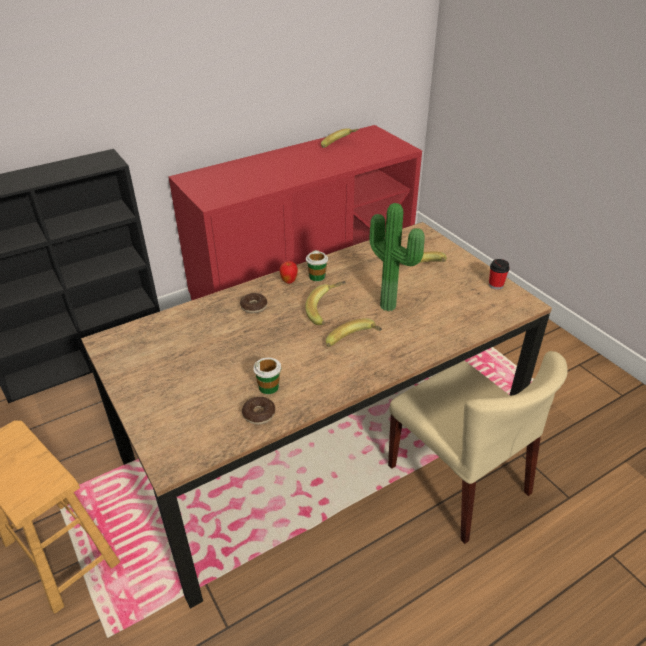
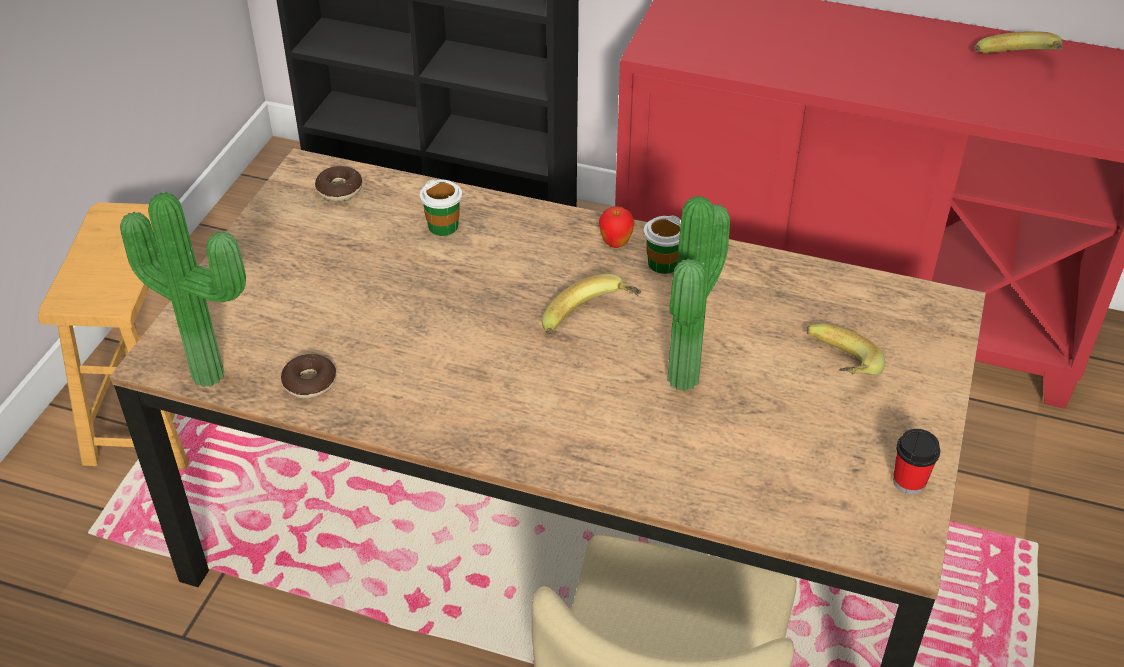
camera: 50 degrees right, 5 degrees up
donut [240,293,267,313] -> donut moved to [315,166,362,202]
cup [253,357,281,394] -> cup moved to [420,179,462,236]
banana [326,318,382,347] -> none
none -> potted plant [120,192,246,387]

